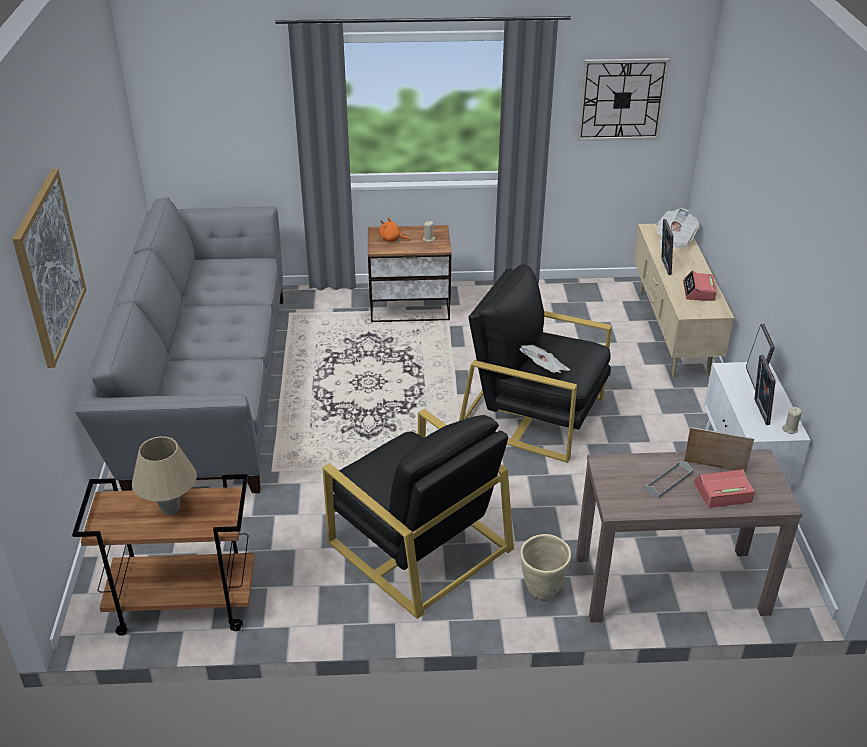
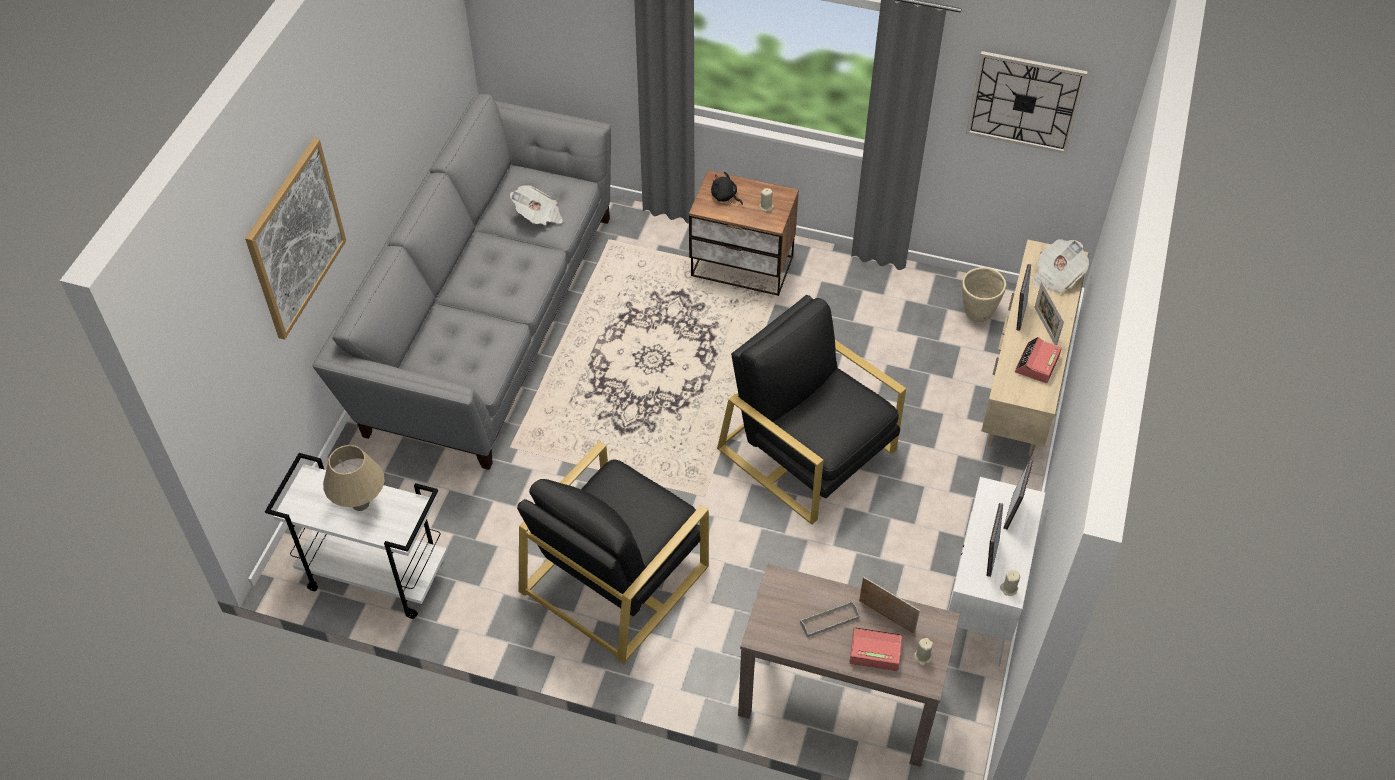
camera: 20 degrees right, 15 degrees up
brown cart [72,474,255,636] -> white cart [265,453,447,619]
black armchair [322,409,514,619] -> black armchair turned 60 degrees clockwise [517,441,709,664]
orange plush toy [379,217,410,242] -> black plush toy [711,171,743,205]
newspaper [519,345,570,373] -> newspaper moved to [510,185,563,225]
beige planter [520,534,571,600] -> beige planter moved to [962,267,1006,322]
none -> beige candle [914,638,933,666]
none -> picture frame [1034,281,1064,345]

